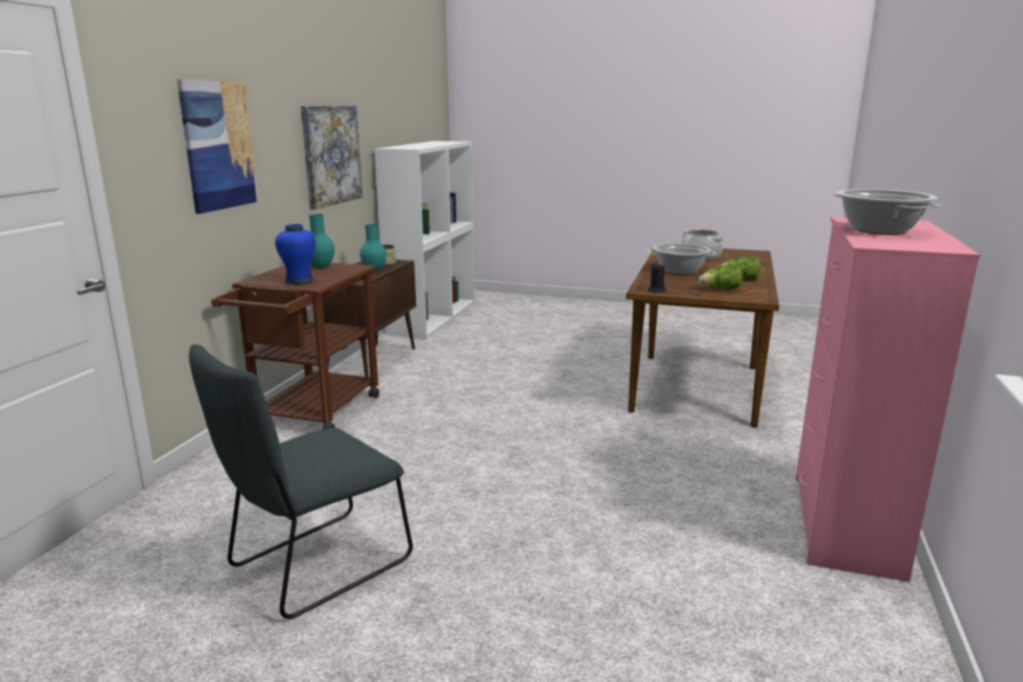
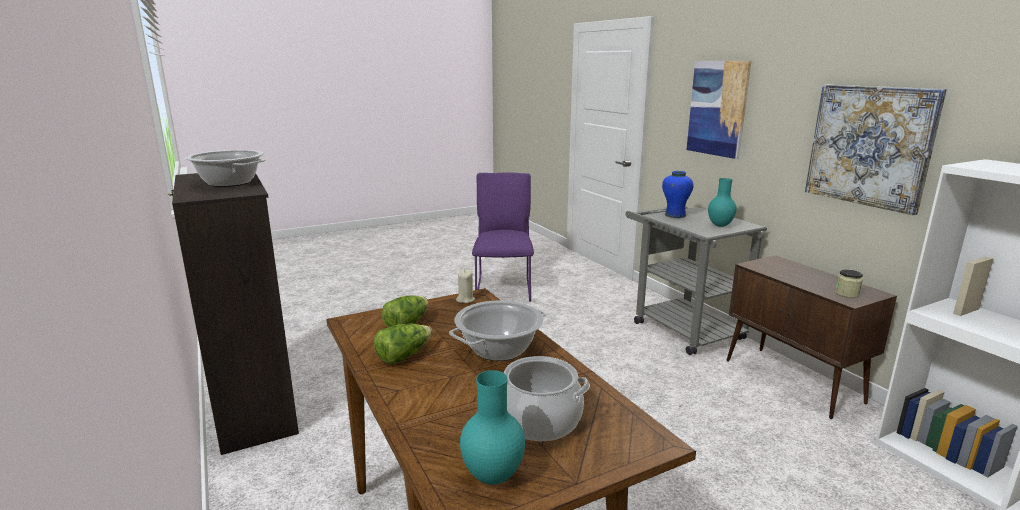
camera: 135 degrees right, 0 degrees up
grey chair [189,345,413,619] -> purple chair [472,172,534,302]
brown cart [211,263,379,430] -> grey cart [626,207,767,355]
turquoise vase [360,224,386,271] -> turquoise vase moved to [460,370,525,485]
black candle [648,263,666,293] -> beige candle [456,270,475,303]
pink dresser [796,217,980,582] -> black dresser [168,173,299,455]

